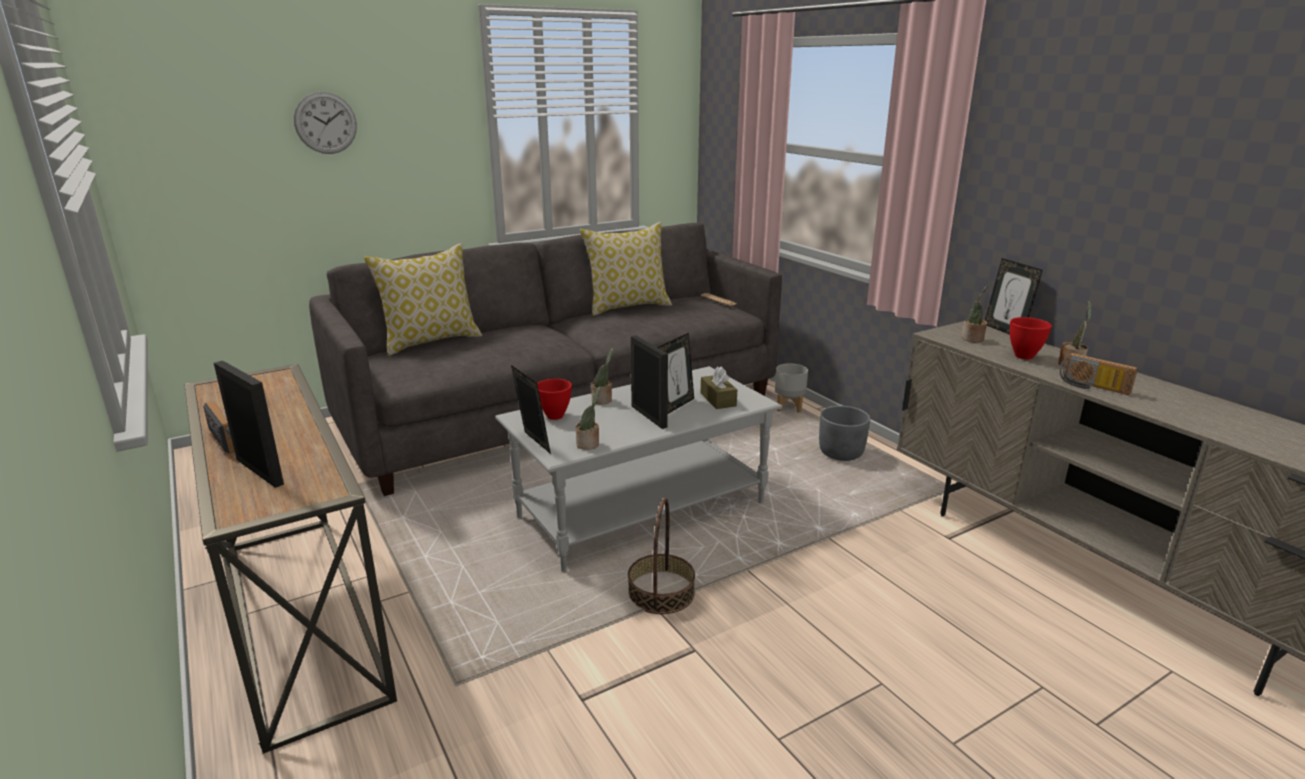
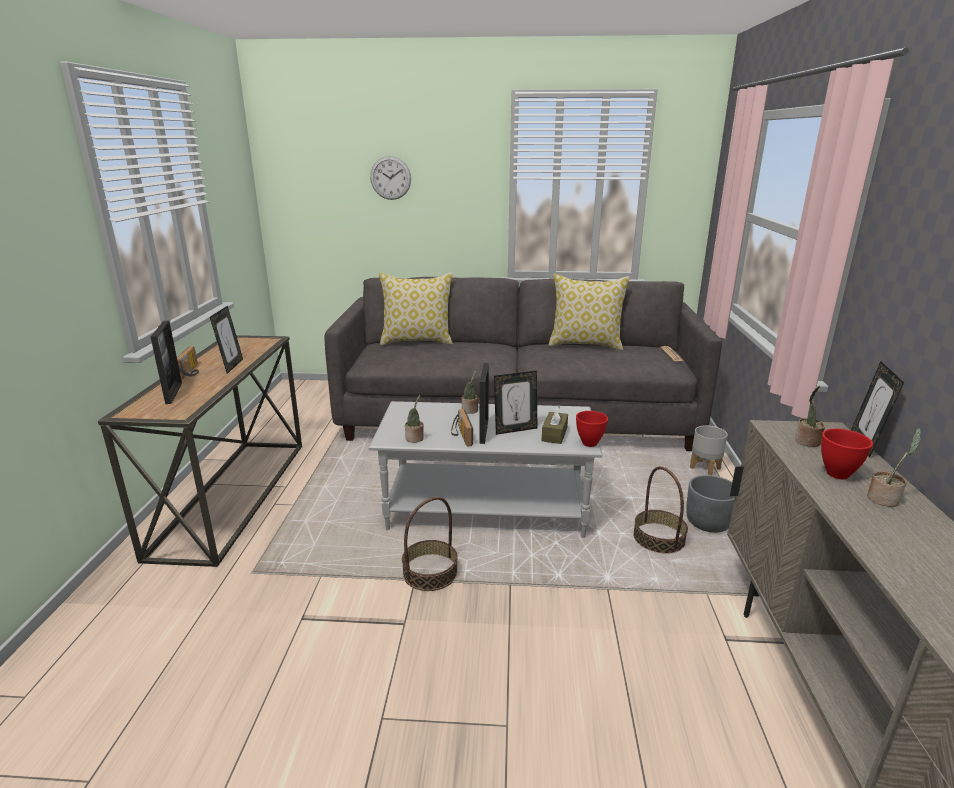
camera: 35 degrees right, 0 degrees up
picture frame [511,365,551,454] -> picture frame moved to [210,305,243,374]
red bowl [537,379,572,420] -> red bowl moved to [576,411,608,447]
radio [1059,353,1138,395] -> radio moved to [451,409,473,447]
none -> basket [633,466,688,554]

